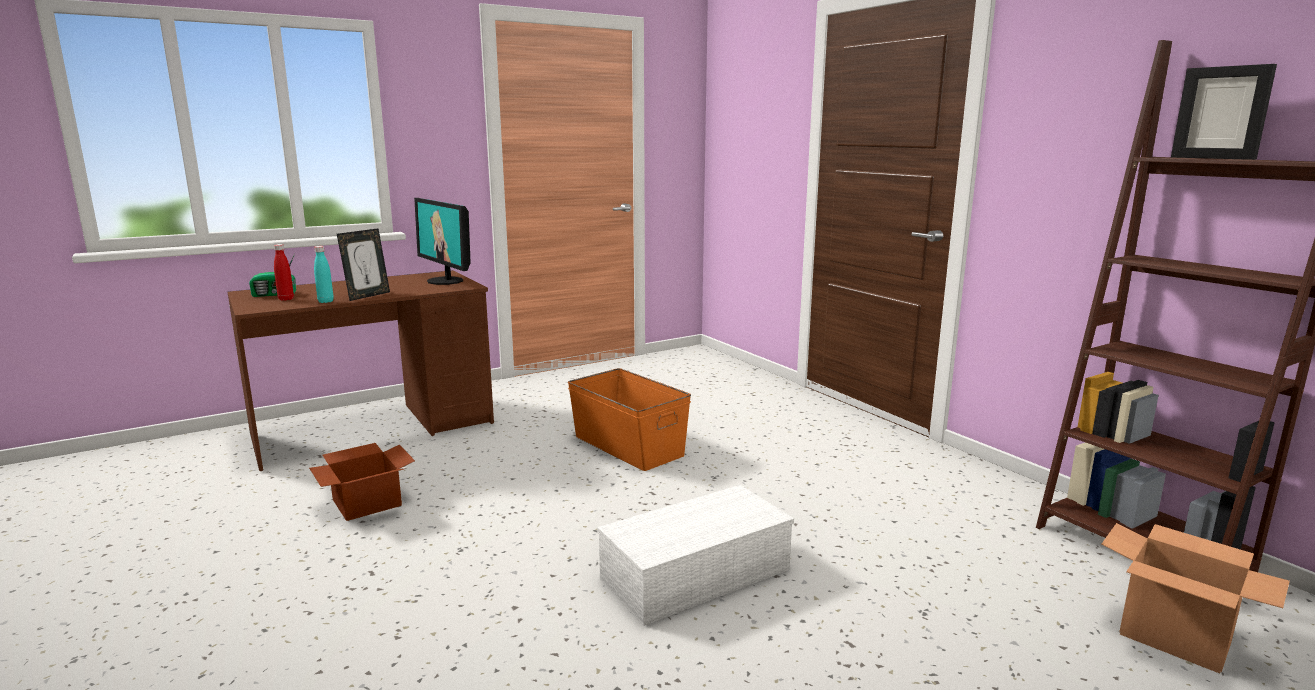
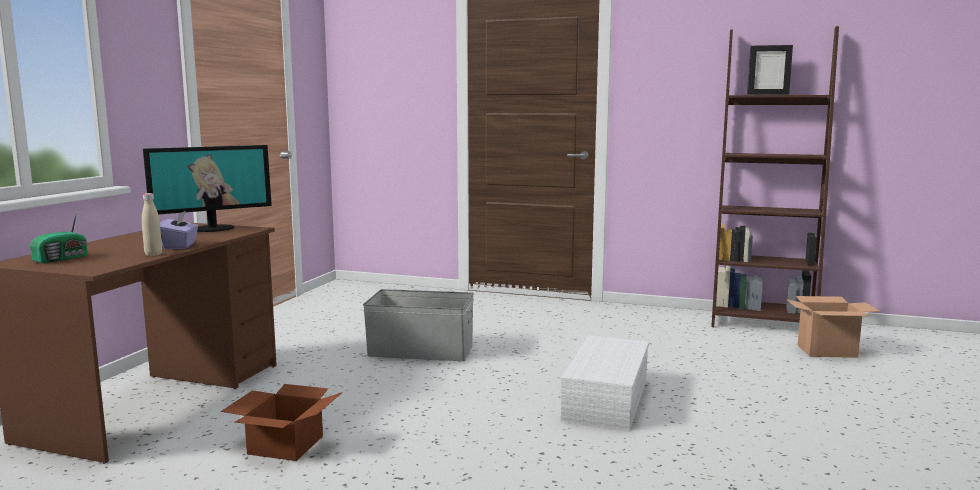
camera: 40 degrees left, 5 degrees down
red bottle [274,244,294,301] -> none
turquoise bottle [314,246,334,303] -> beige bottle [142,193,162,256]
picture frame [337,228,390,301] -> purple tissue box [160,211,198,249]
monitor [414,198,471,285] -> monitor turned 45 degrees counterclockwise [143,145,272,232]
orange storage box [568,368,691,471] -> grey storage box [363,289,474,361]

